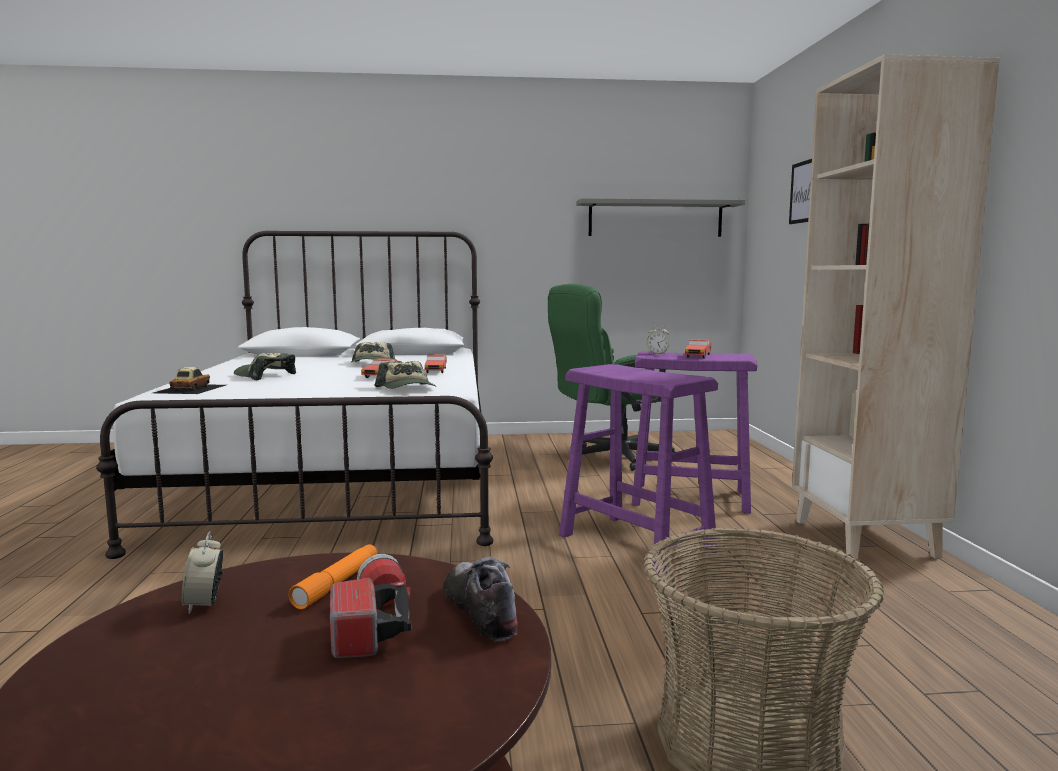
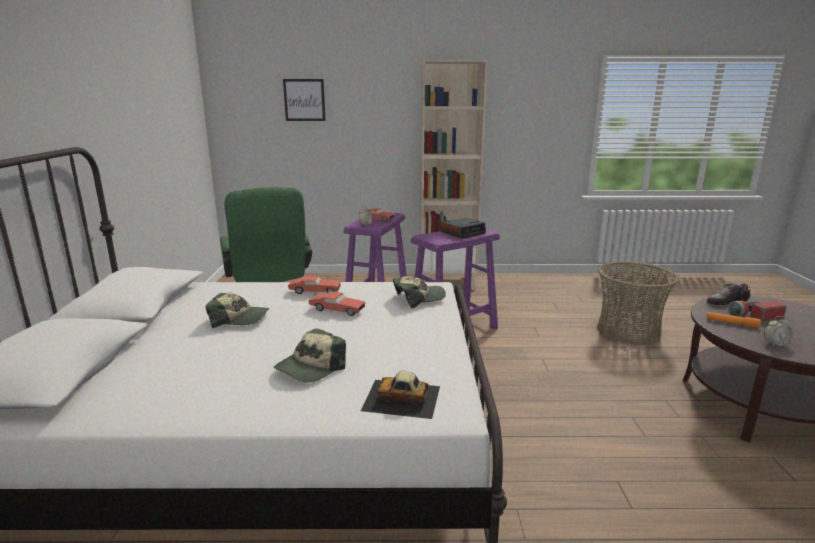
camera: 85 degrees left, 10 degrees up
grey shelf [576,198,745,237] -> none
none -> alarm clock [440,217,486,239]

